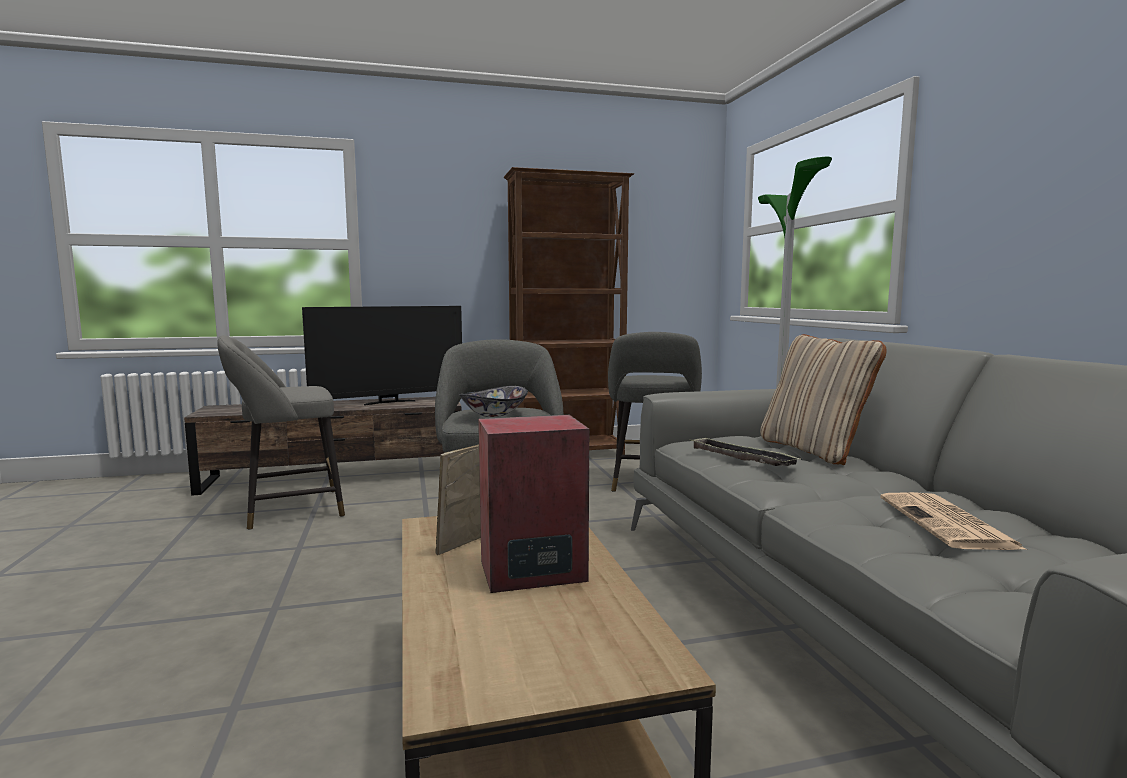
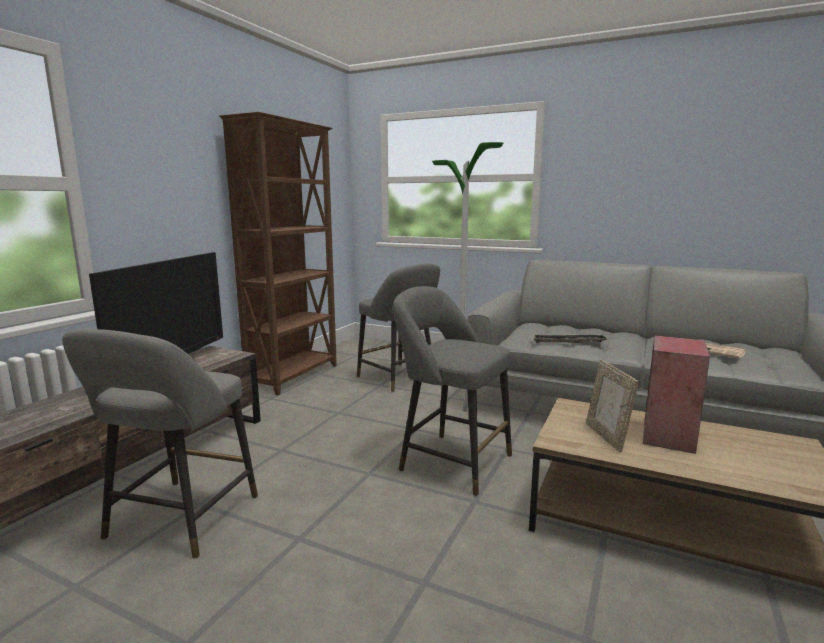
camera: 50 degrees left, 5 degrees up
bowl [459,386,528,417] -> none
beige pillow [760,334,886,465] -> none

